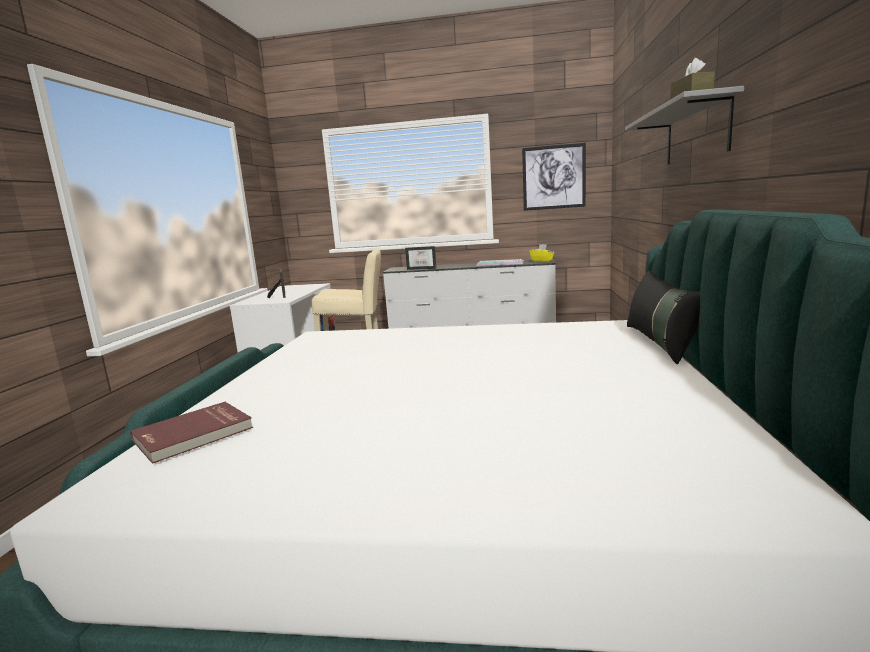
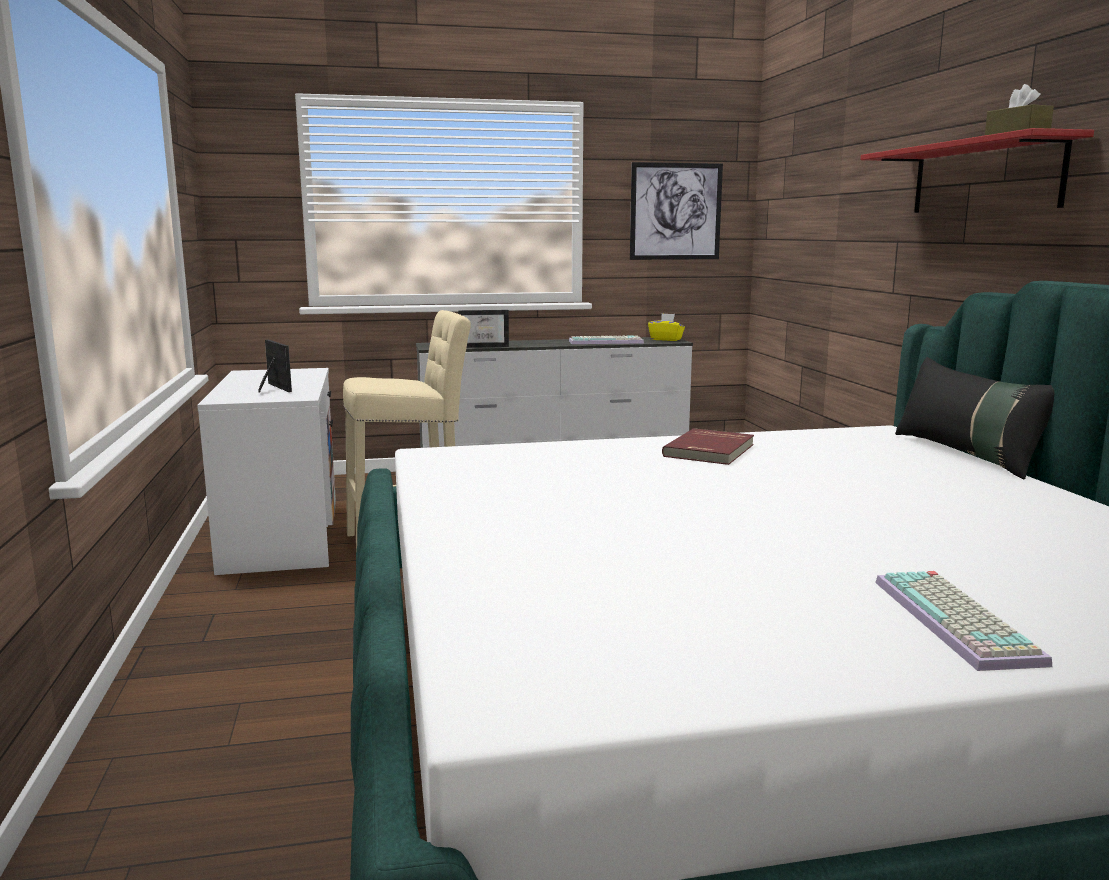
camera: 20 degrees left, 0 degrees up
red book [130,402,253,464] -> red book moved to [662,428,754,465]
grey shelf [625,86,744,165] -> red shelf [860,128,1094,213]
none -> keyboard [875,571,1052,671]

